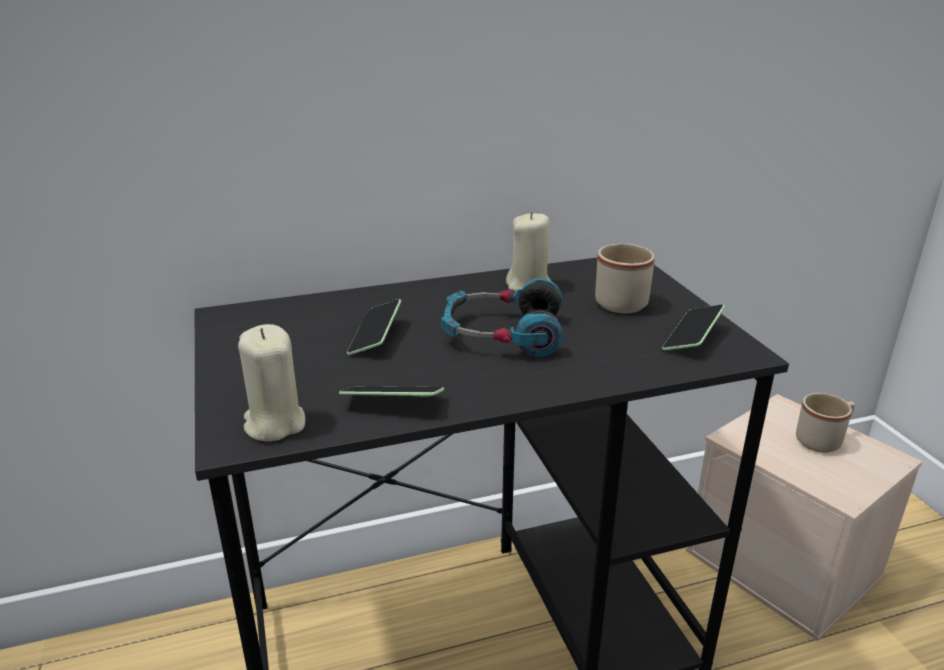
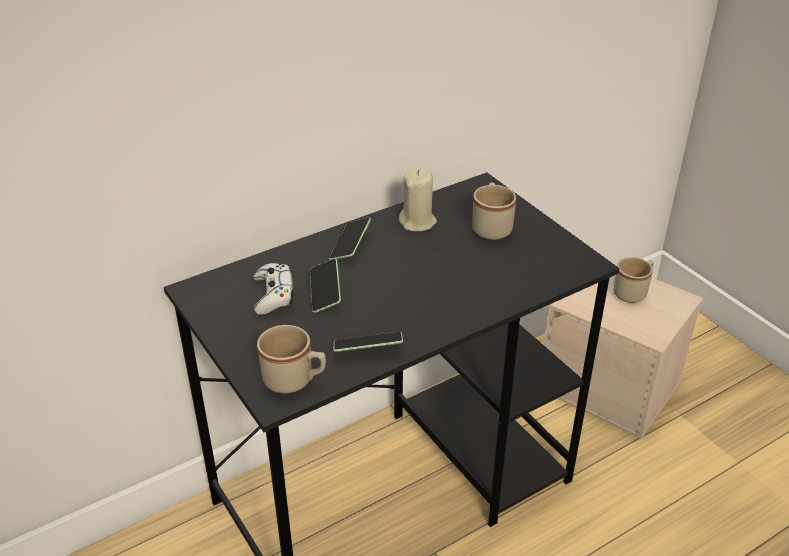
camera: 15 degrees left, 10 degrees up
beige candle [238,324,305,441] -> beige mug [257,325,326,394]
headphones [441,278,563,357] -> none
phone [662,304,725,350] -> phone moved to [329,217,371,260]
none -> white game controller [253,263,294,315]

